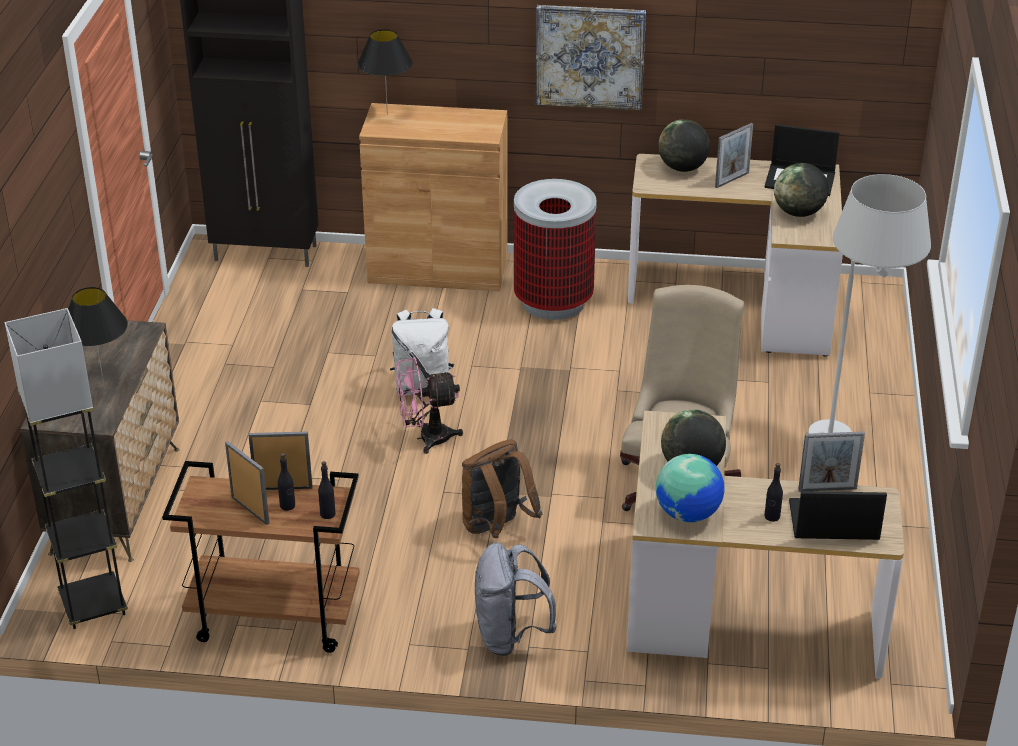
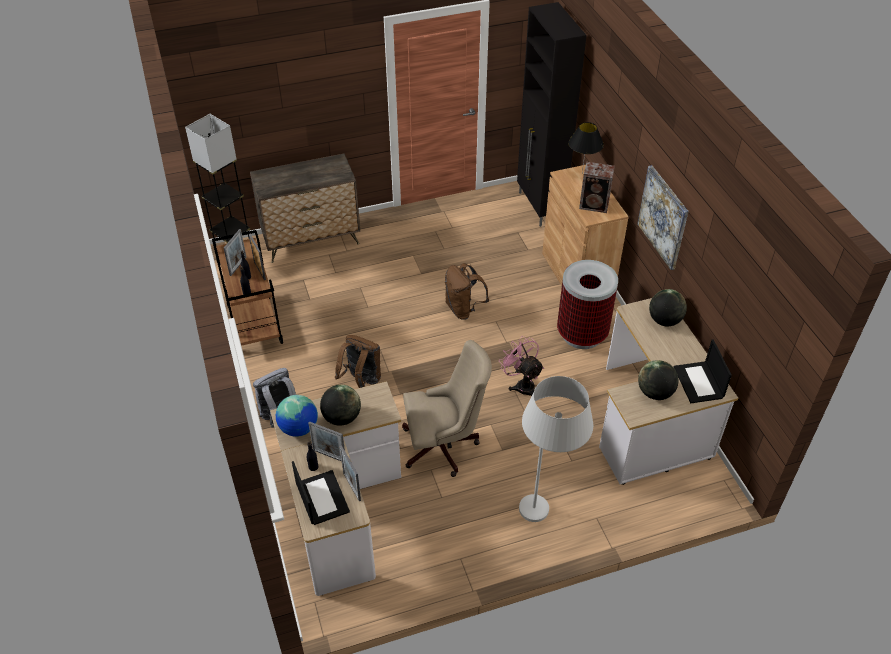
camera: 65 degrees right, 10 degrees up
black table lamp [68,287,128,383] -> none
white backpack [390,308,454,395] -> brown backpack [445,263,489,320]
pink fan [396,357,463,454] -> pink fan moved to [499,336,544,396]
picture frame [715,123,753,188] -> picture frame moved to [308,421,345,462]
none -> speaker [579,162,615,213]

